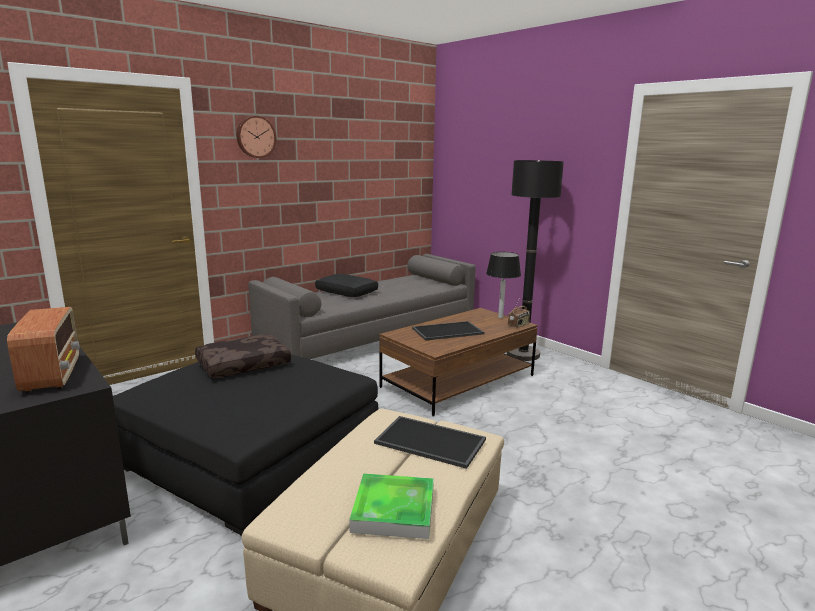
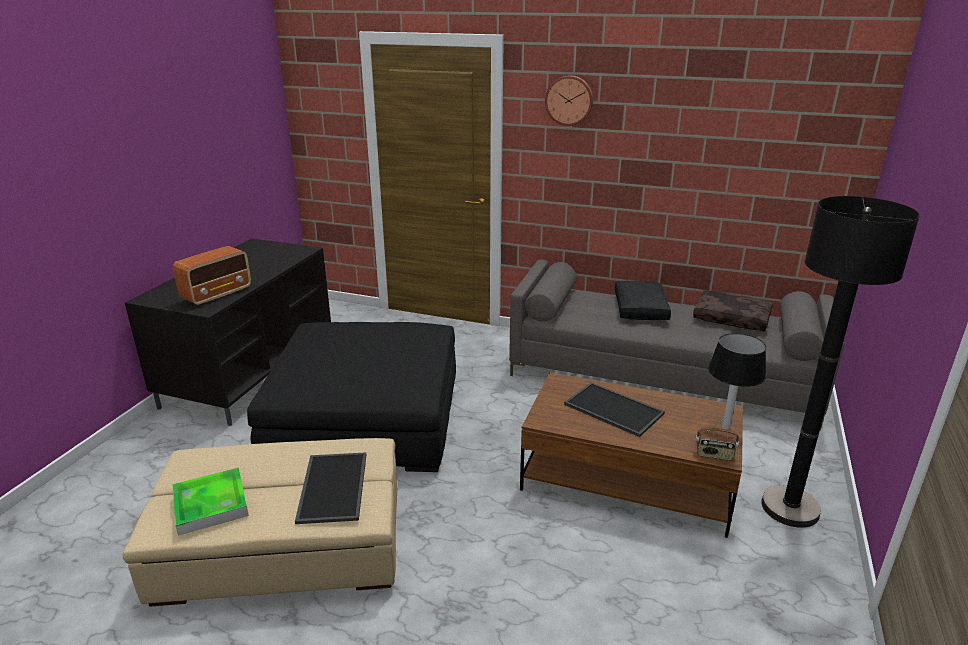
camera: 60 degrees right, 10 degrees up
brown pillow [195,334,291,378] -> brown pillow moved to [693,290,773,331]

